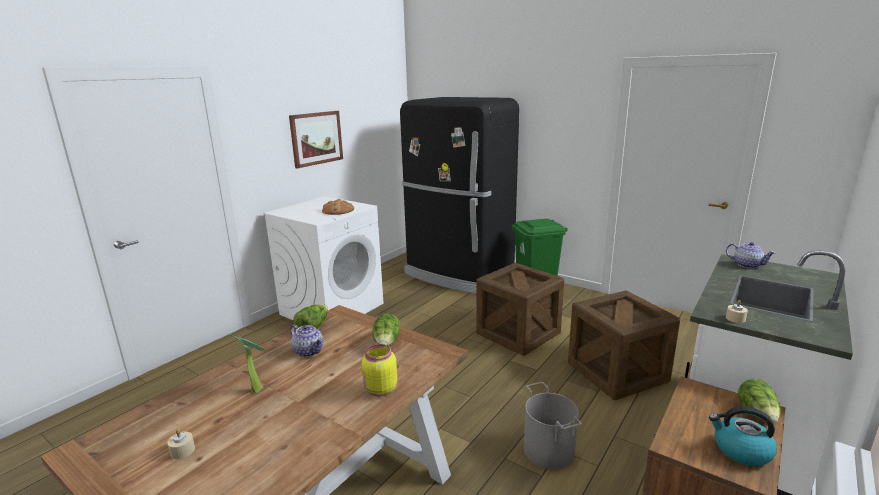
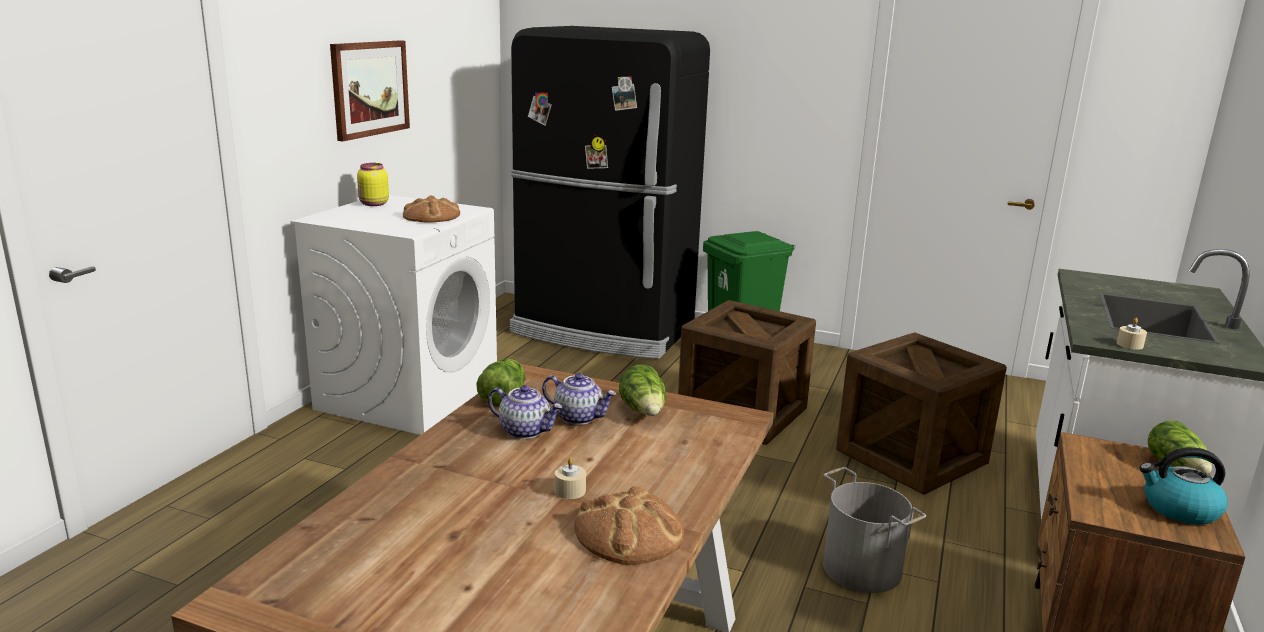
camera: 15 degrees left, 0 degrees up
beige candle [167,429,195,459] -> beige candle moved to [555,457,586,499]
potted plant [229,334,267,393] -> none
yellow jar [362,344,397,396] -> yellow jar moved to [357,163,389,206]
teapot [726,242,776,269] -> teapot moved to [542,373,616,425]
none -> bread [574,486,684,565]

